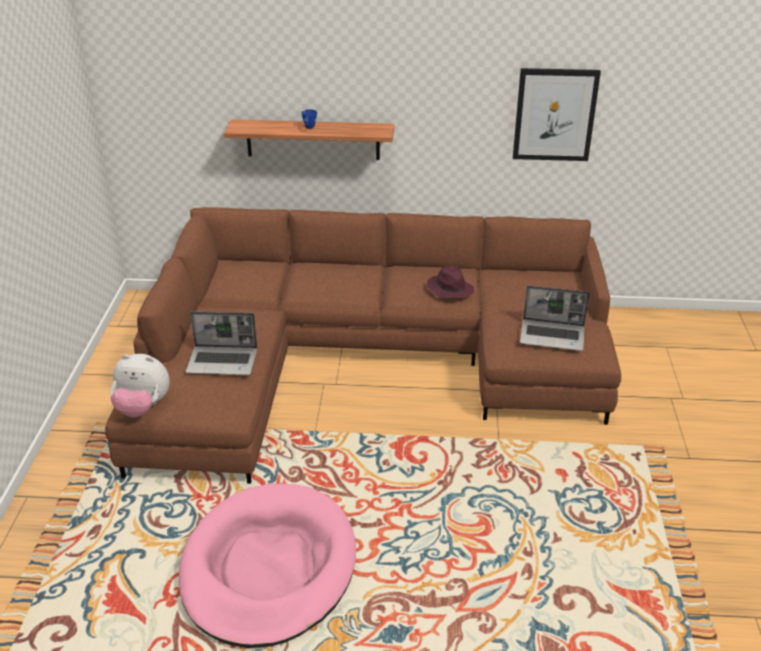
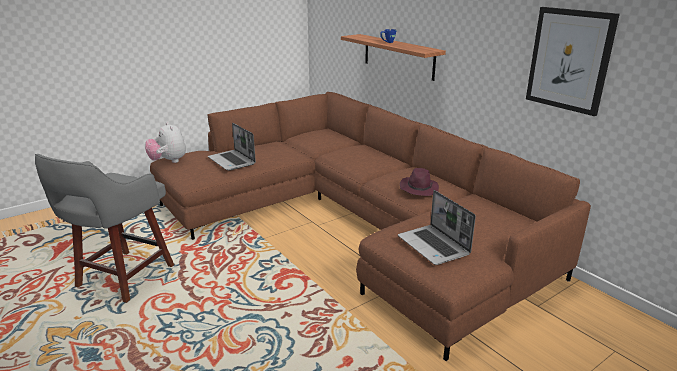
camera: 50 degrees right, 10 degrees down
pink dog bed [179,483,356,648] -> grey stool [35,154,174,303]

